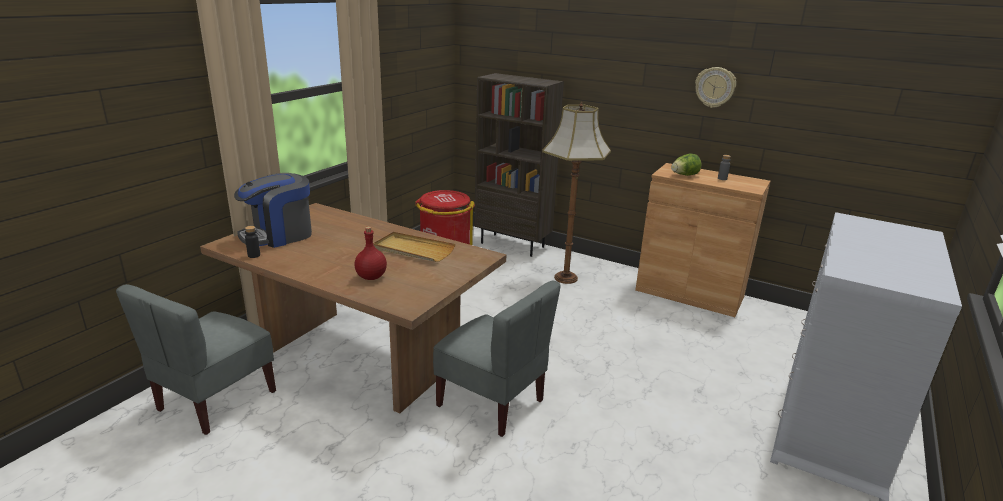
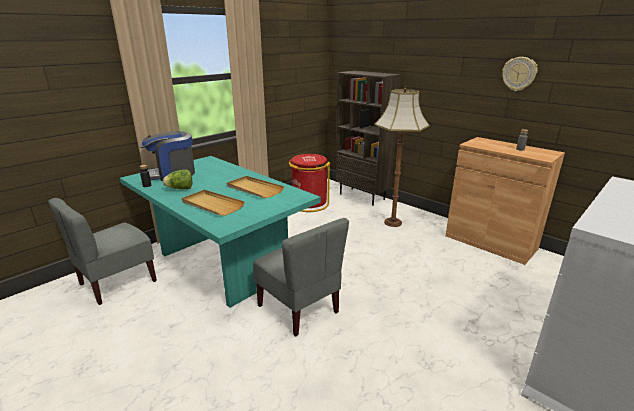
camera: 15 degrees right, 0 degrees up
brown dining table [200,203,506,413] -> turquoise dining table [120,156,321,308]
red bottle [354,227,387,280] -> beige tray [182,190,245,216]
lettuce [671,153,701,176] -> lettuce moved to [163,169,192,190]

